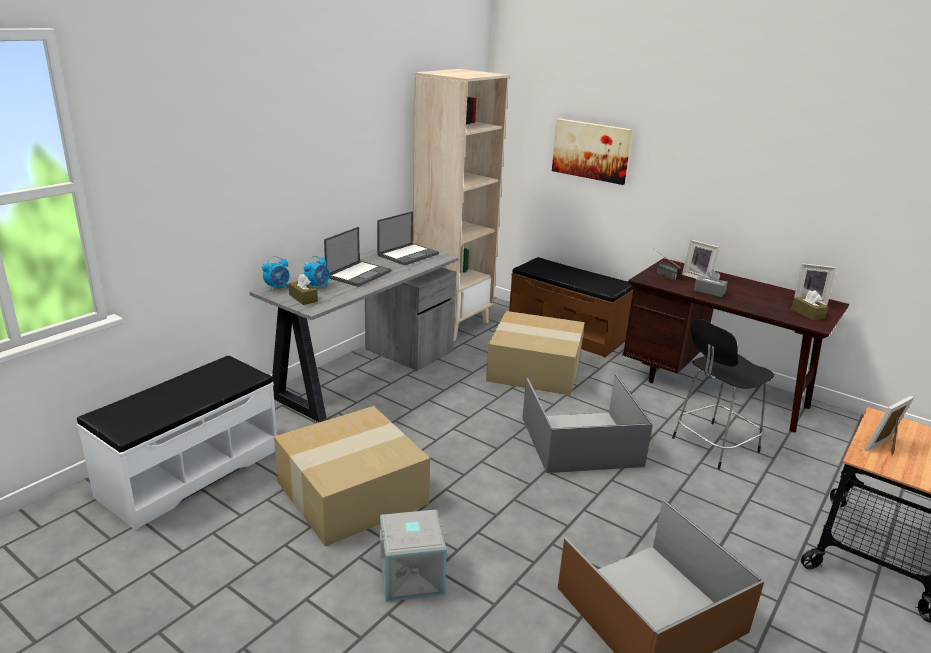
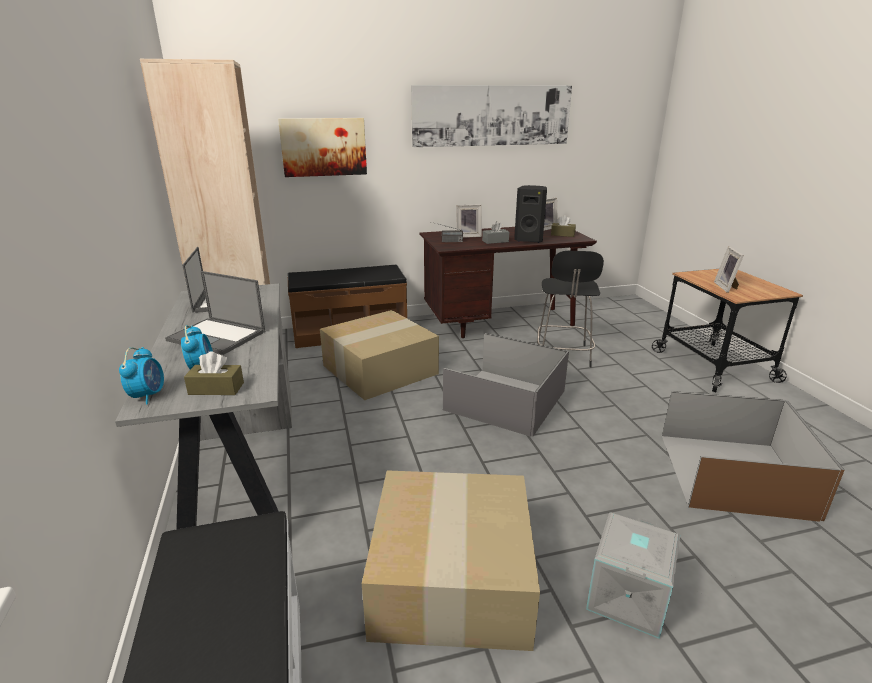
camera: 50 degrees left, 0 degrees up
laptop [324,227,391,287] -> laptop turned 135 degrees clockwise [165,271,265,355]
none -> picture [411,85,572,147]
none -> black speaker [514,185,547,243]

